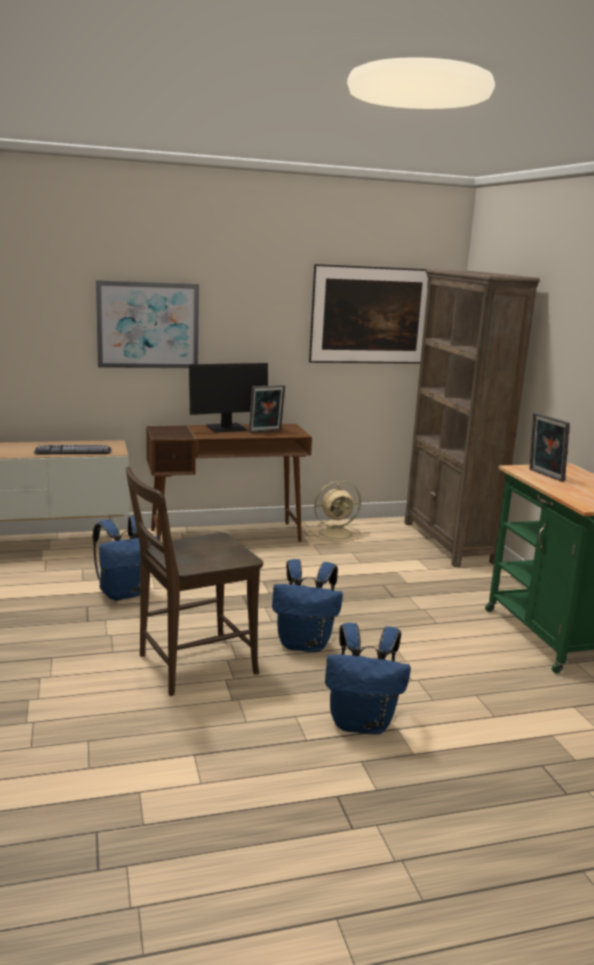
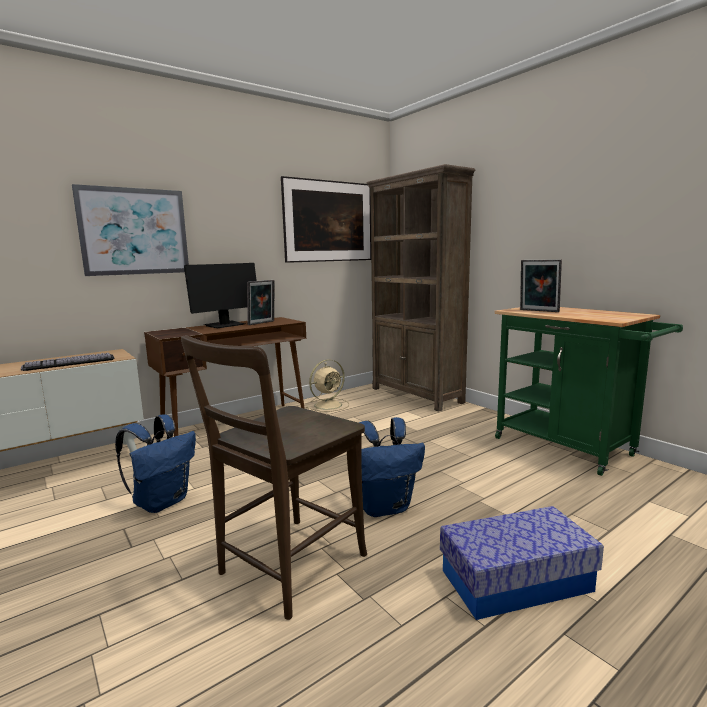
camera: 20 degrees left, 5 degrees down
blue backpack [325,623,411,734] -> storage box [440,506,604,620]

